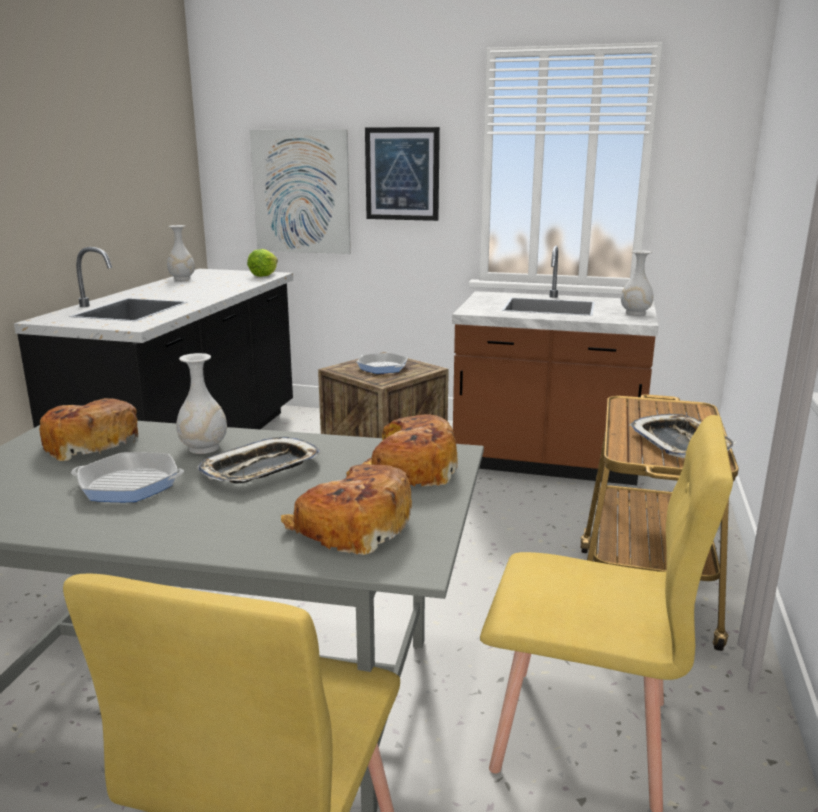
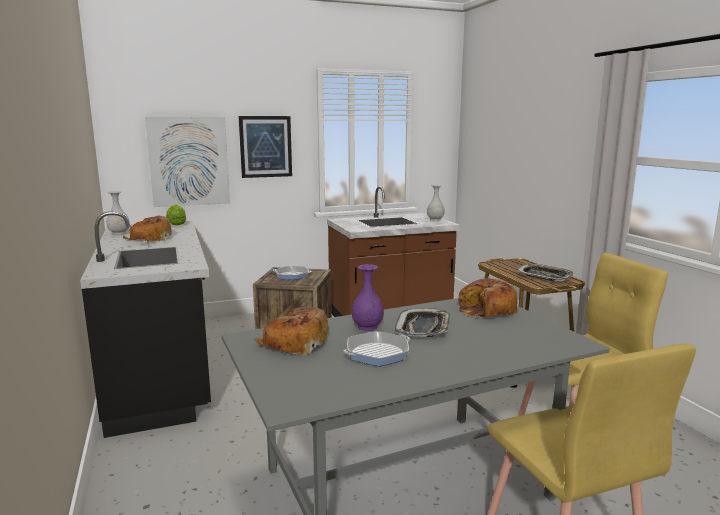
camera: 35 degrees left, 5 degrees down
white vase [176,353,227,454] -> purple vase [352,264,384,331]
bread [281,464,412,555] -> bread moved to [123,216,172,241]

